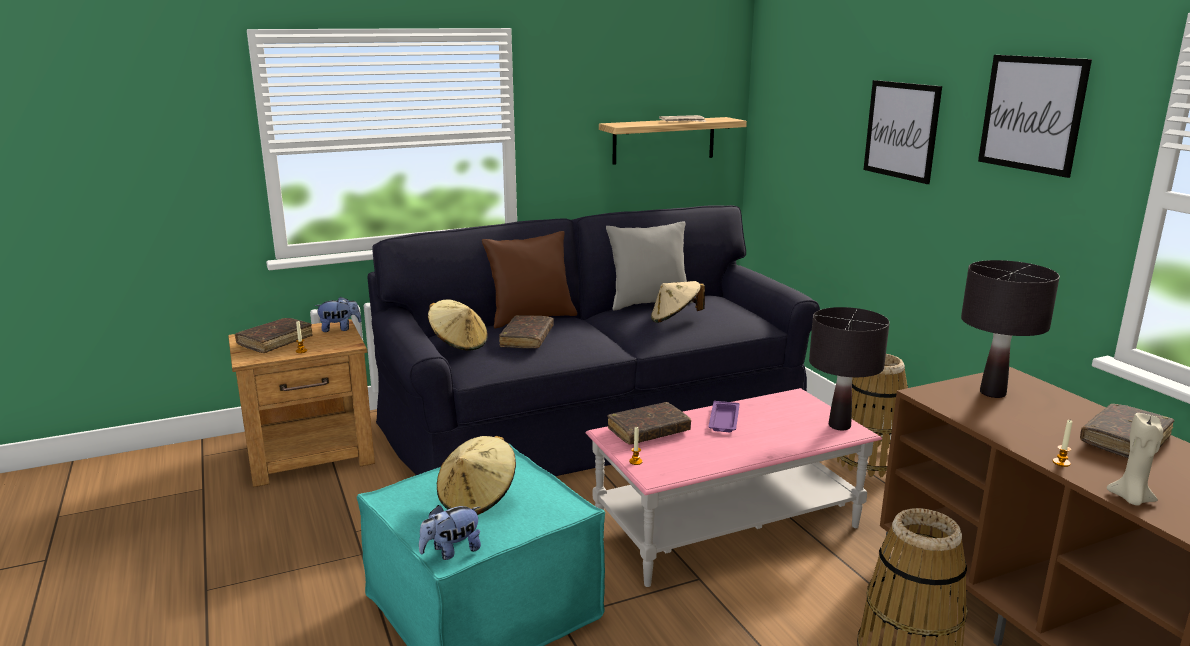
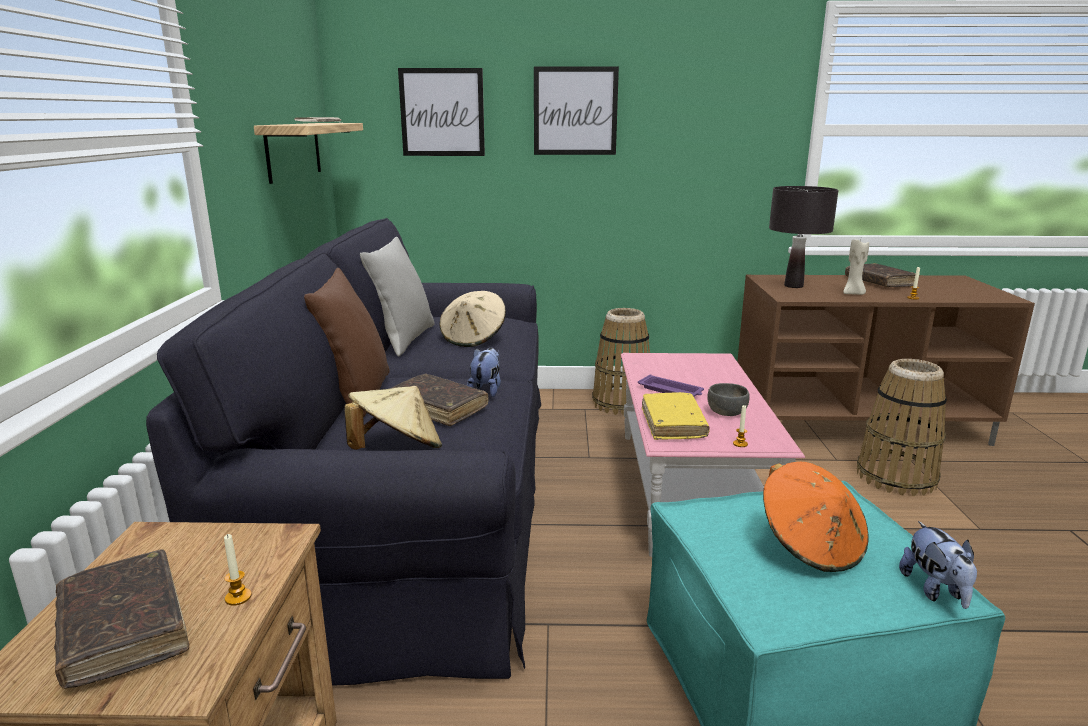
camera: 65 degrees left, 0 degrees up
plush toy [315,297,361,332] -> plush toy moved to [467,347,501,397]
beige hat [437,436,516,515] -> orange hat [763,462,868,572]
brown book [607,402,691,445] -> yellow book [642,392,710,440]
black table lamp [809,307,890,431] -> none
picture [978,55,1092,178] -> picture moved to [398,68,485,156]
beige candle [1107,413,1163,506] -> beige candle moved to [843,239,869,295]
none -> grey bowl [708,383,750,416]

